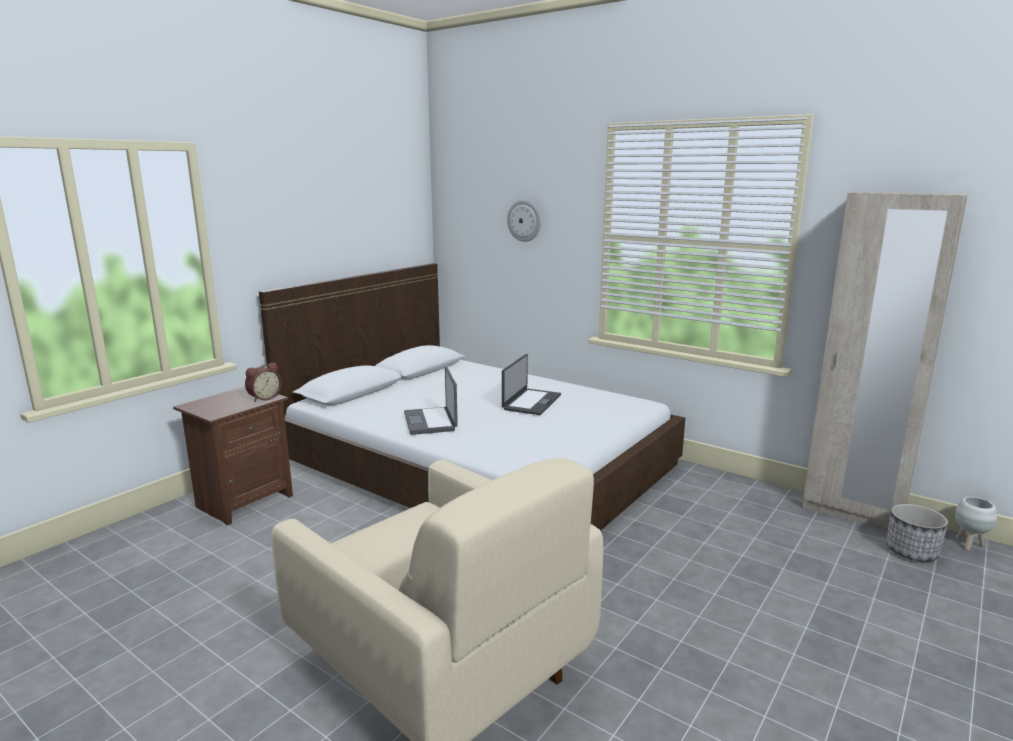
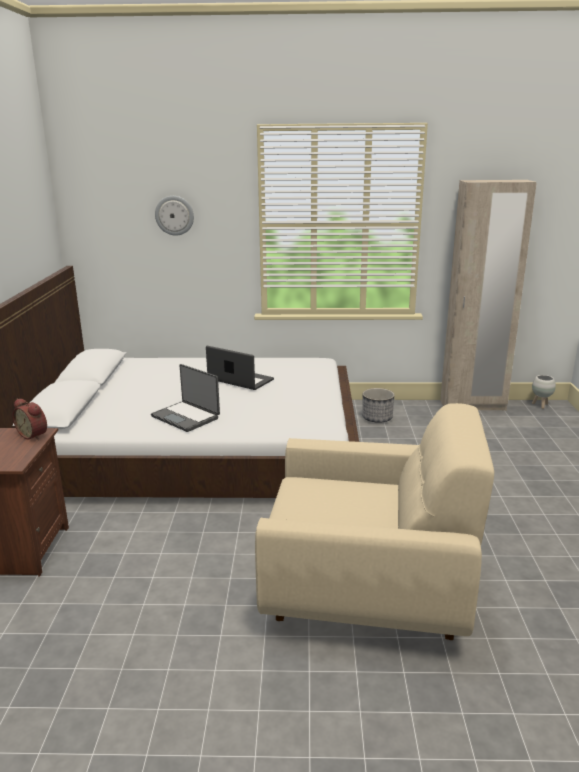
camera: 35 degrees left, 5 degrees up
alarm clock [245,362,282,402] -> alarm clock turned 120 degrees clockwise [13,398,47,441]
laptop [502,354,561,415] -> laptop turned 45 degrees counterclockwise [206,346,274,390]
planter [886,504,948,562] -> planter moved to [362,388,395,423]

